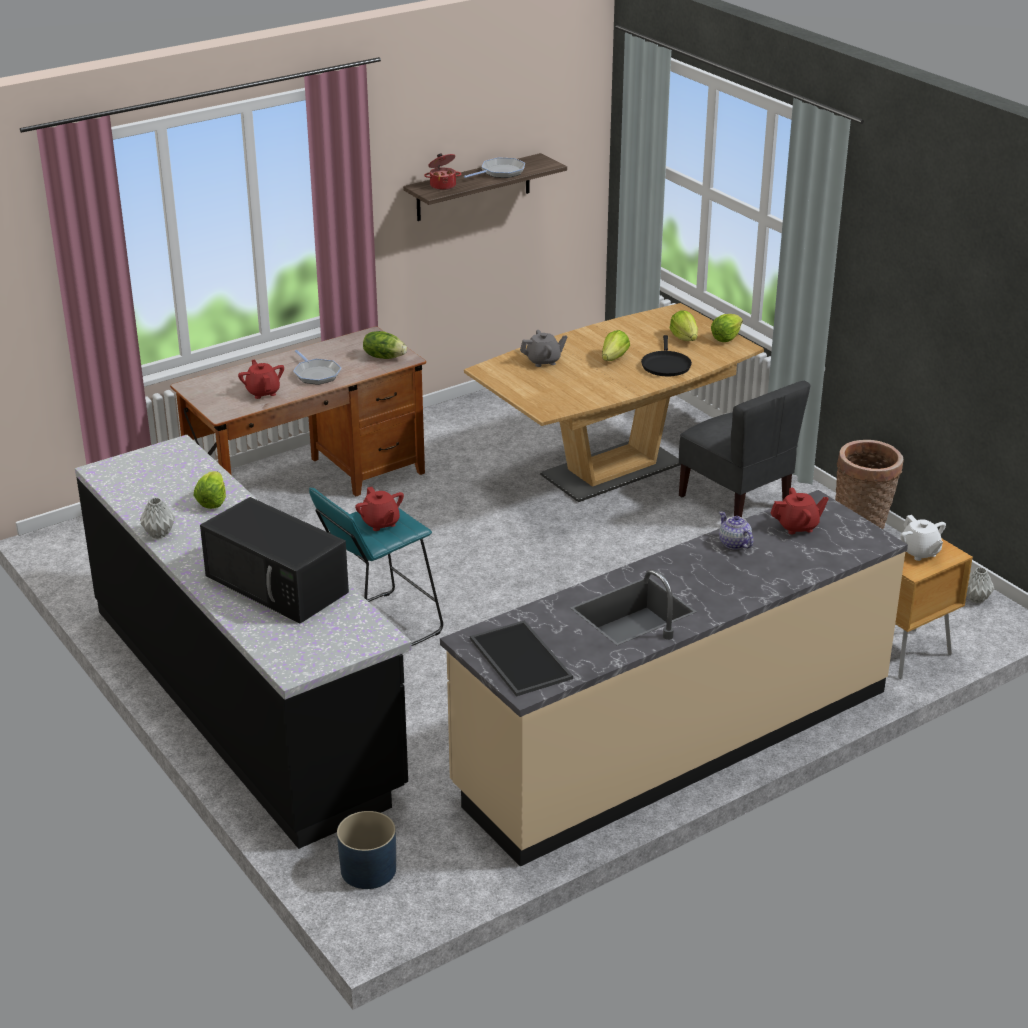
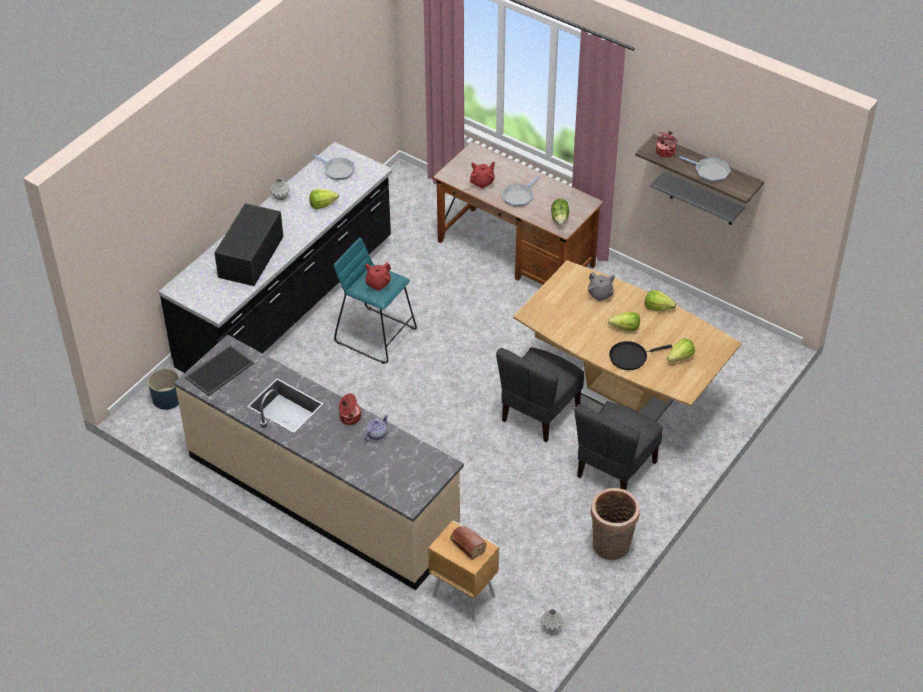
camera: 70 degrees right, 15 degrees up
lettuce [711,314,743,342] -> lettuce moved to [645,290,676,311]
red teapot [770,488,829,534] -> none
white teapot [900,515,946,561] -> bread [450,526,486,560]
none -> frying pan [312,154,355,180]
none -> cooking pot [339,393,362,425]
none -> grey chair [496,347,584,442]
none -> grey shelf [650,171,744,225]

